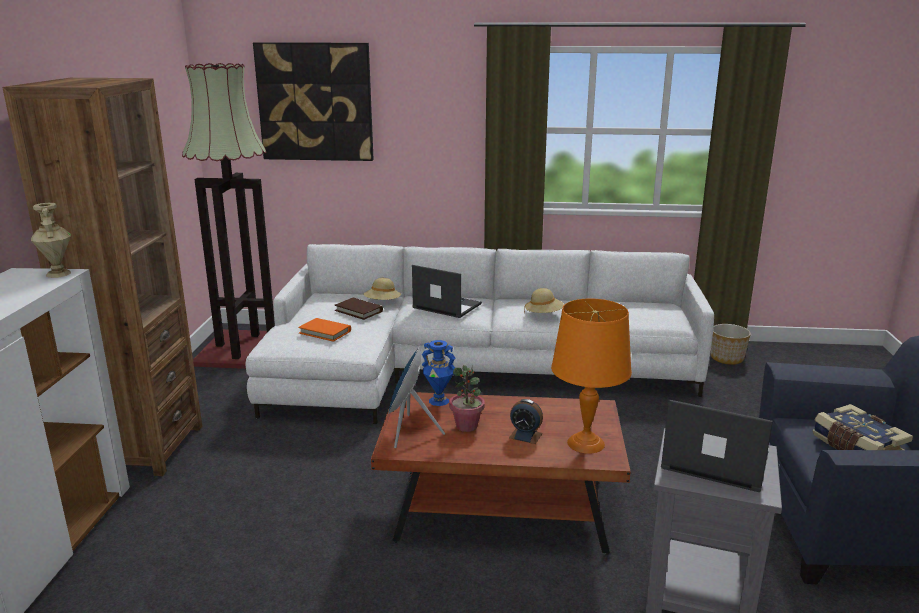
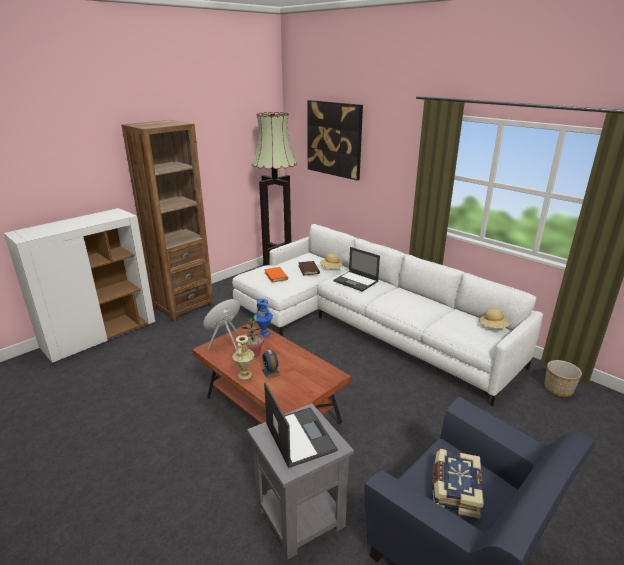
camera: 40 degrees right, 5 degrees up
beige vase [31,203,71,278] -> beige vase moved to [232,335,255,380]
laptop [412,265,482,318] -> laptop turned 150 degrees clockwise [333,247,380,292]
beige hat [524,288,564,313] -> beige hat moved to [479,308,511,328]
orange table lamp [551,299,632,454] -> none

